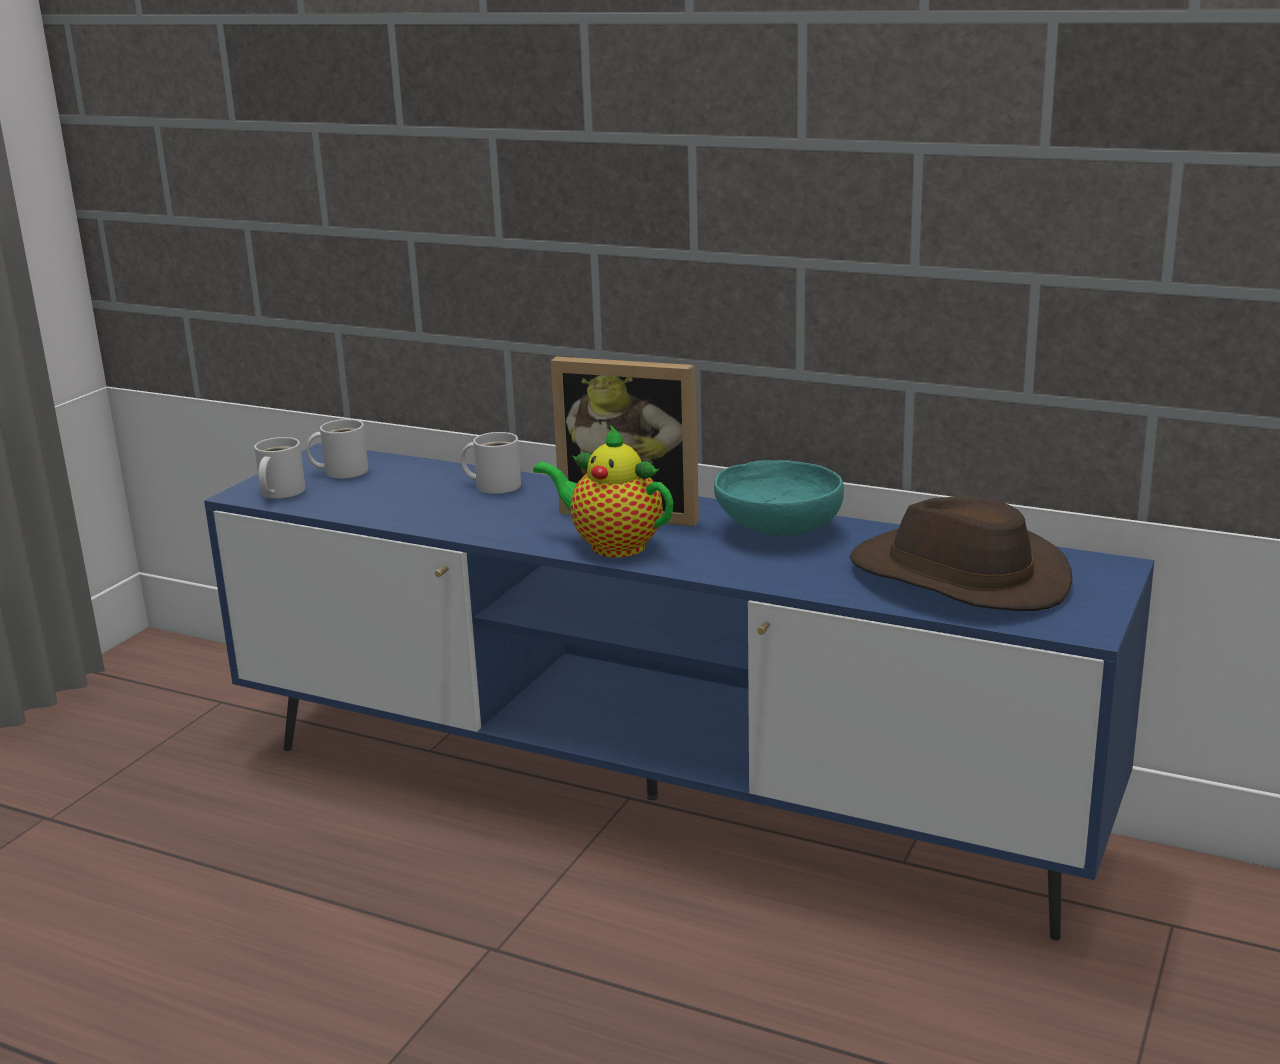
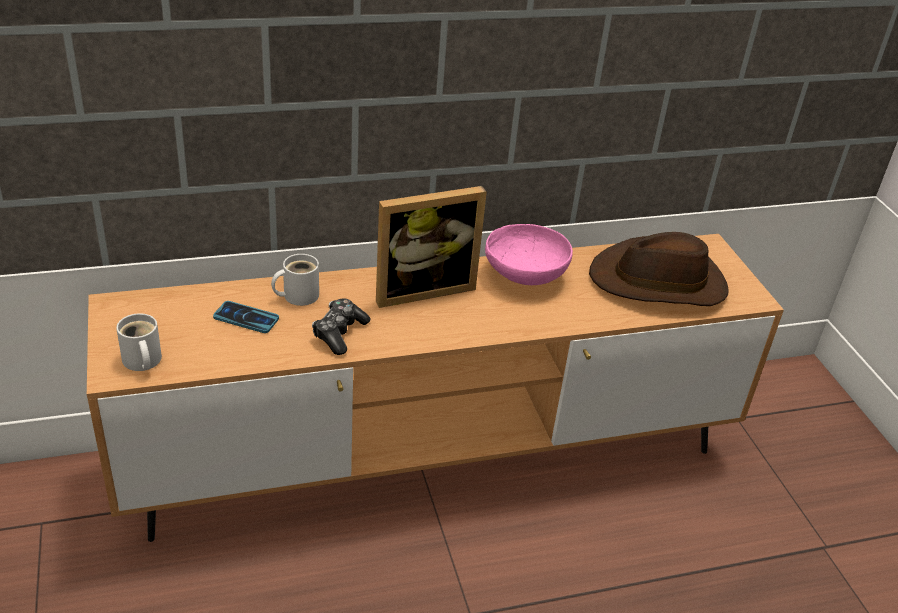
camera: 45 degrees left, 15 degrees up
blue tv stand [204,443,1155,941] -> brown tv stand [87,234,784,542]
white mug [306,419,369,479] -> none
teapot [533,425,673,557] -> none
turquoise bowl [714,460,844,536] -> pink bowl [485,224,573,285]
none -> phone [213,301,279,333]
none -> game controller [312,298,371,355]

